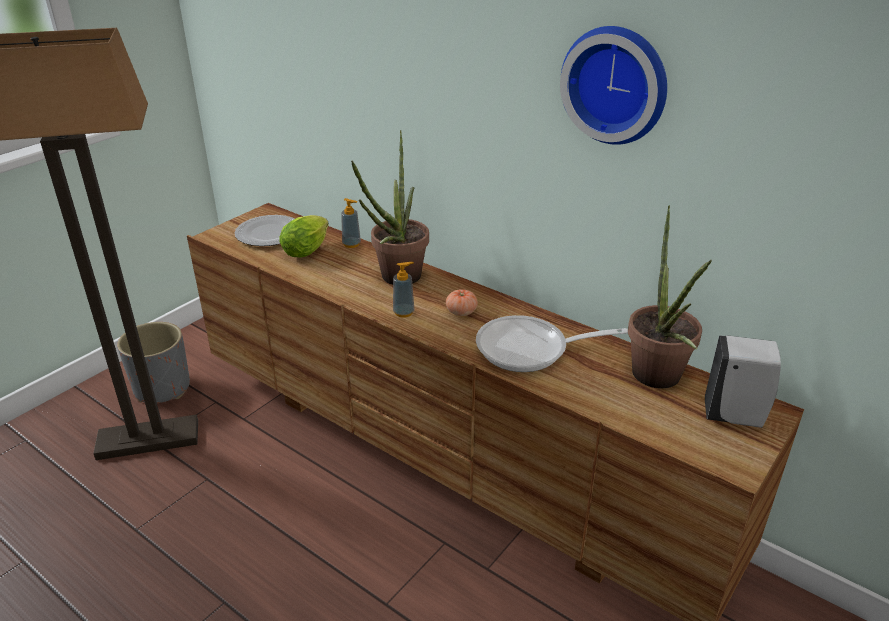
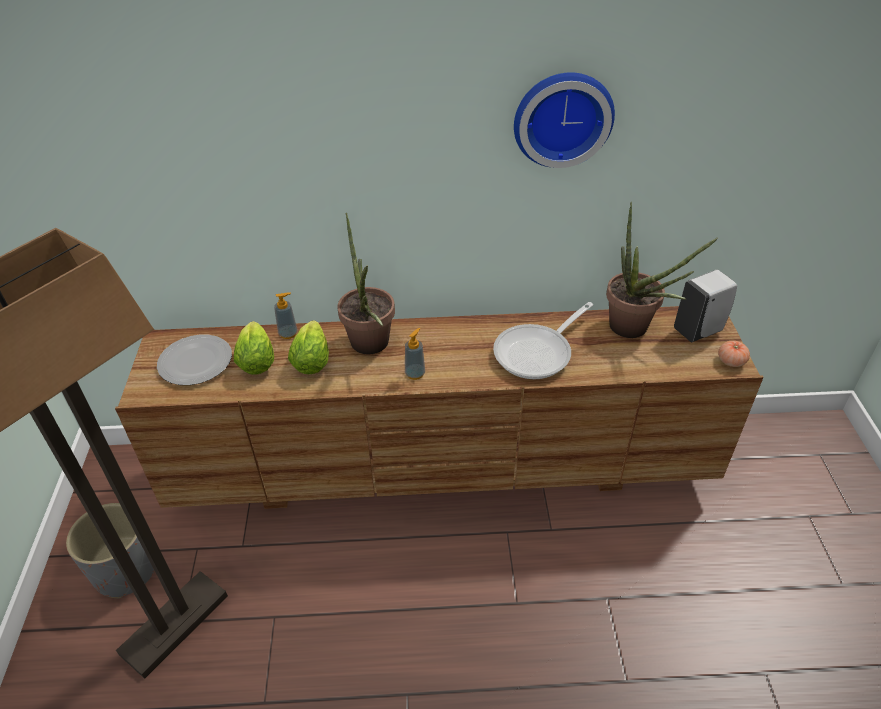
camera: 40 degrees left, 10 degrees up
tomato [446,289,478,316] -> tomato moved to [718,341,750,367]
none -> lettuce [288,321,329,374]

